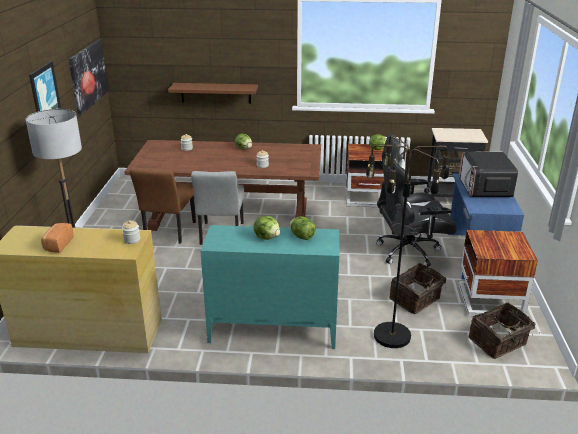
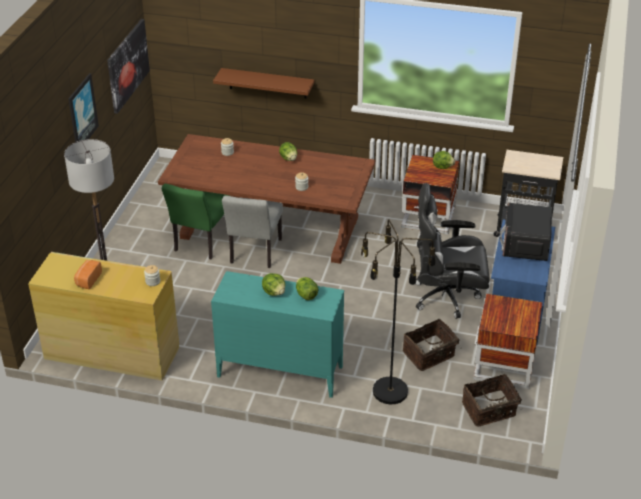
camera: 10 degrees right, 10 degrees up
brown chair [130,167,196,244] -> green chair [162,184,229,259]

